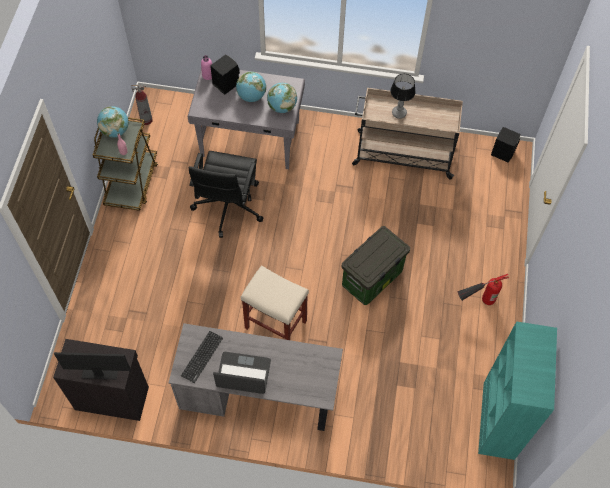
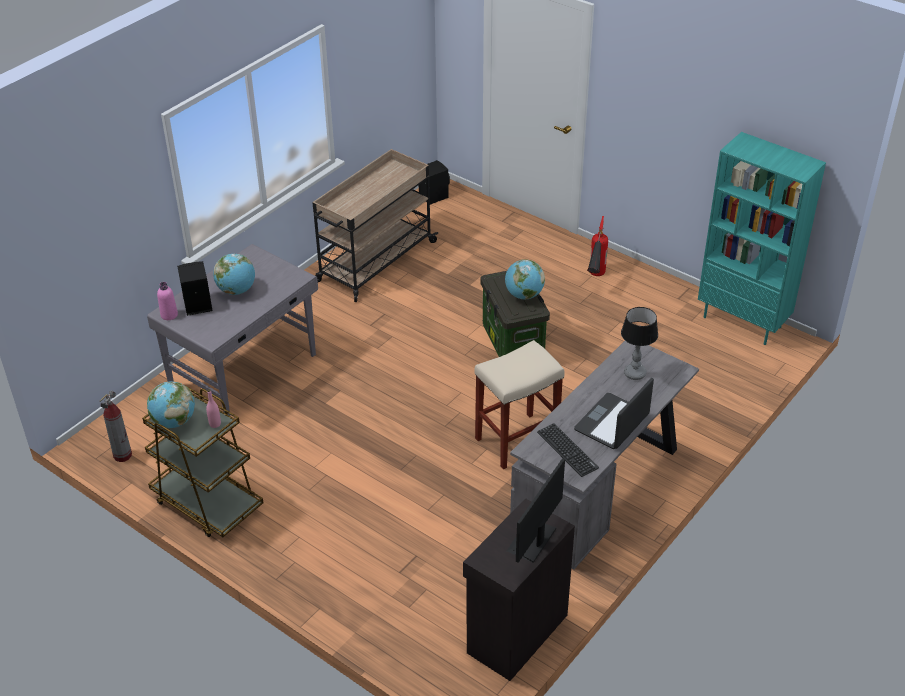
camera: 60 degrees left, 20 degrees down
black office chair [189,151,263,238] -> none
globe [267,83,297,113] -> globe moved to [505,259,545,300]
table lamp [390,74,416,119] -> table lamp moved to [621,307,658,380]

